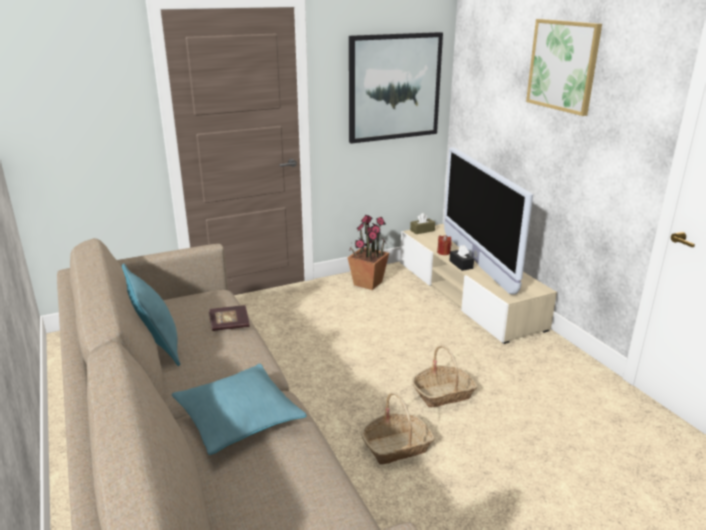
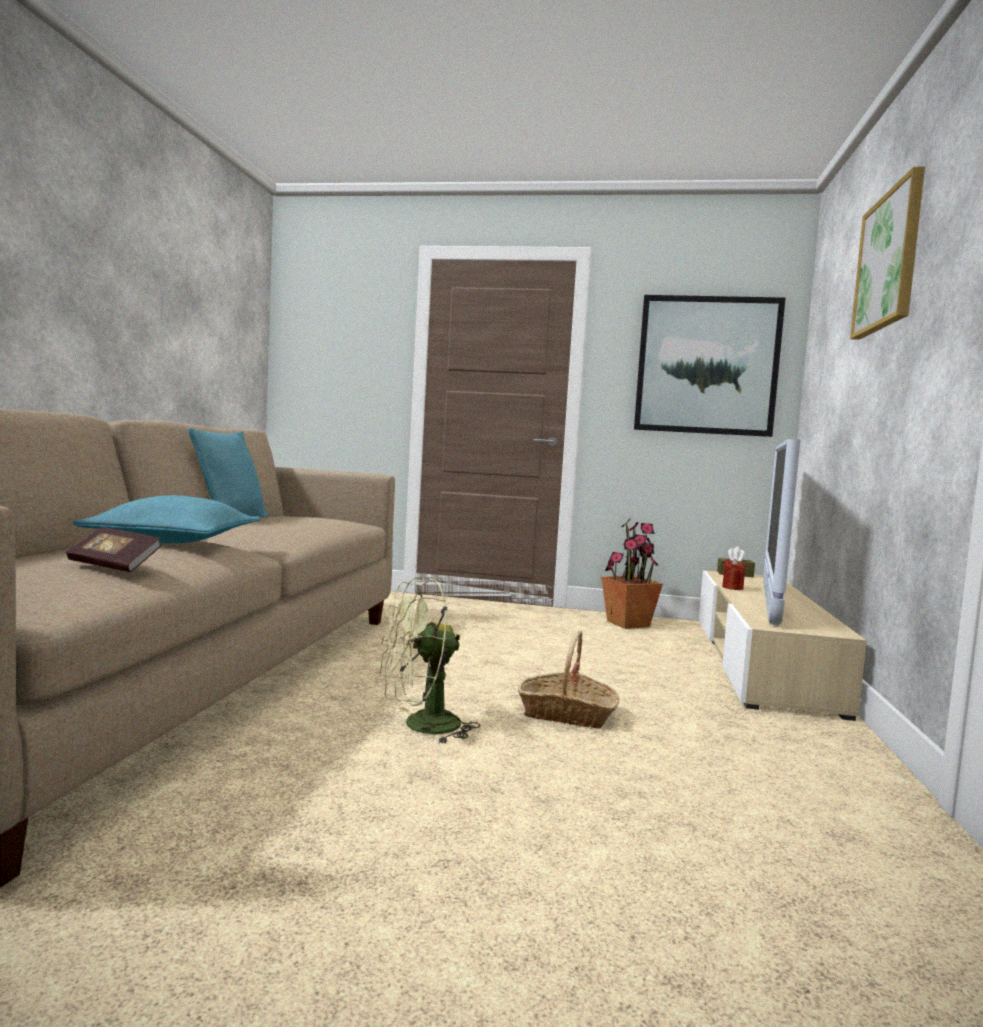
camera: 35 degrees right, 20 degrees down
book [209,305,250,331] -> book moved to [66,527,161,572]
basket [361,392,435,464] -> green fan [379,578,480,744]
black tissue box [449,245,474,271] -> none

